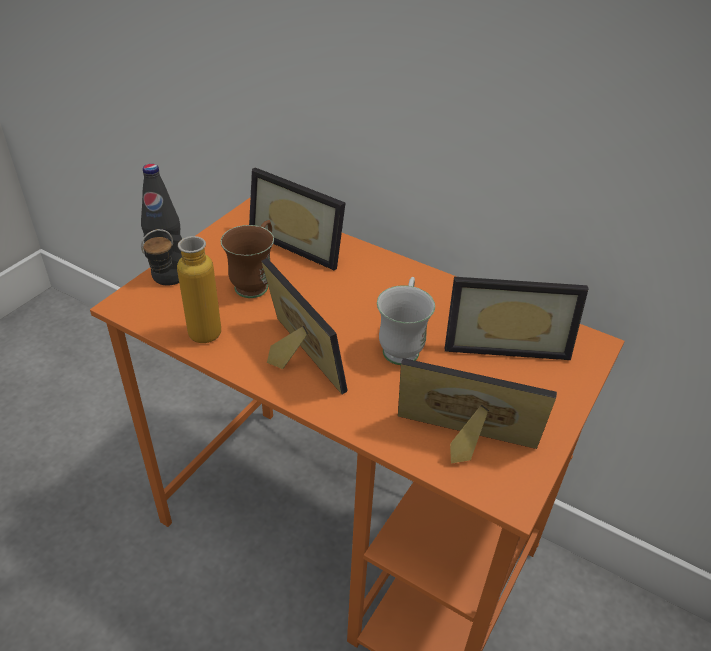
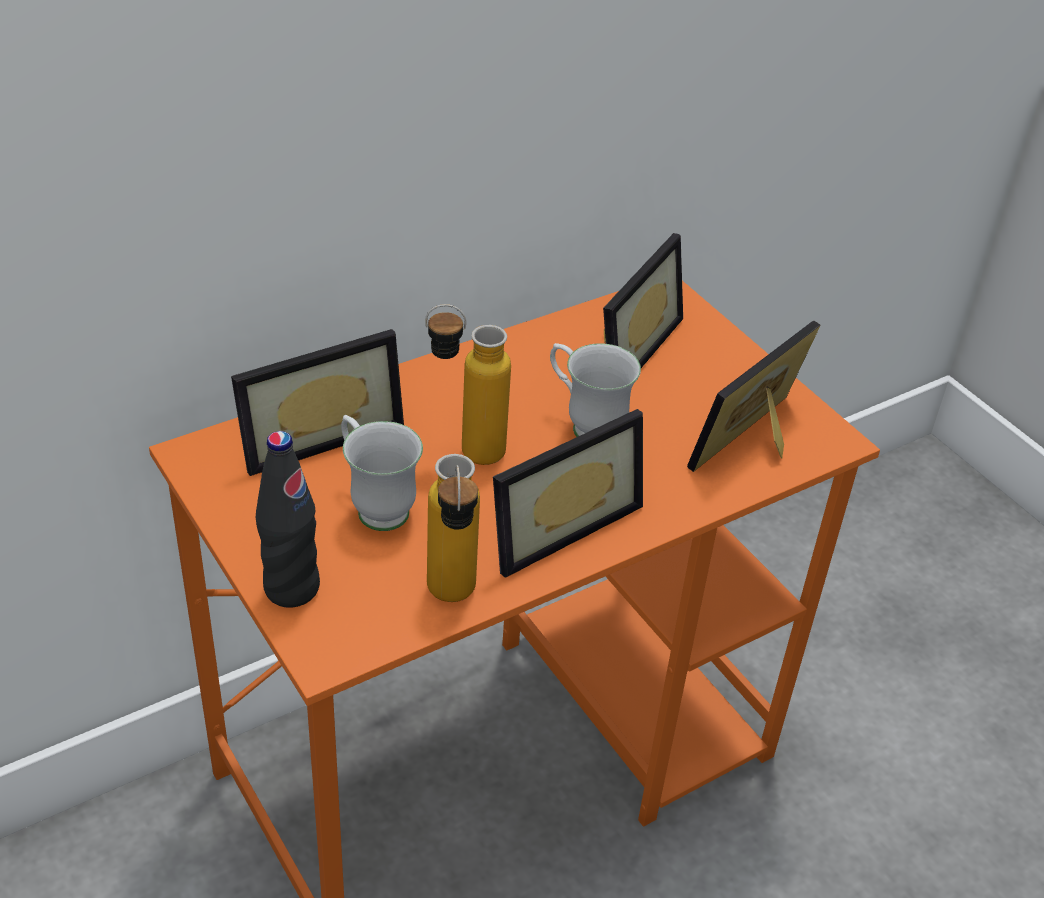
camera: 65 degrees left, 0 degrees up
brown mug [221,220,274,298] -> white mug [341,415,423,531]
picture frame [261,258,348,394] -> picture frame turned 150 degrees clockwise [493,409,643,578]
none -> bottle [425,304,511,465]

